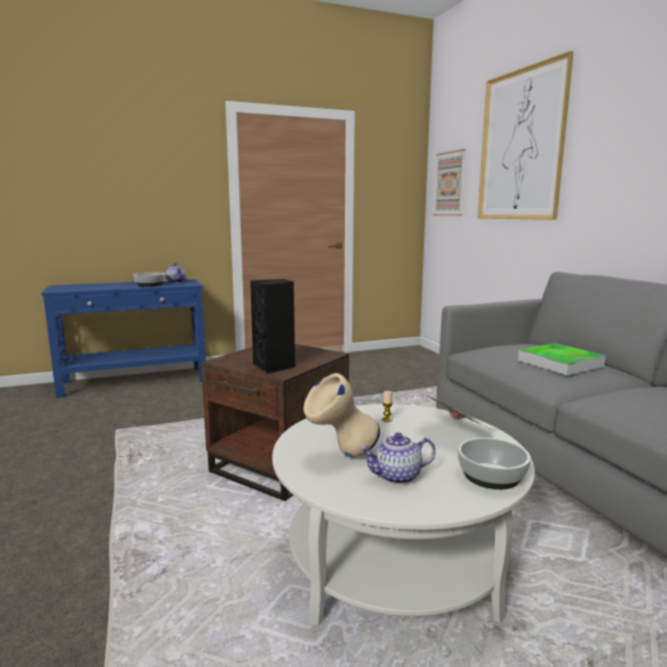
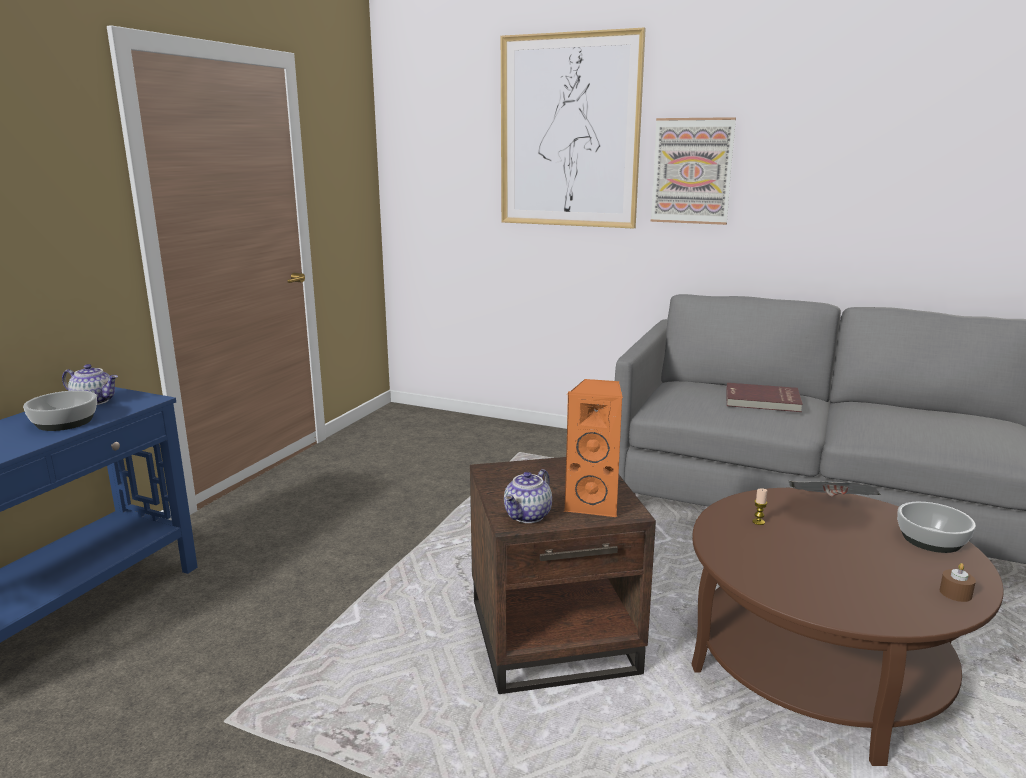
camera: 45 degrees left, 5 degrees up
black speaker [250,279,295,374] -> orange speaker [565,379,623,517]
white coffee table [272,404,535,625] -> brown coffee table [692,488,1004,766]
beige vase [304,373,380,457] -> none
teapot [360,433,436,485] -> teapot moved to [504,469,552,523]
picture [433,149,466,216] -> picture moved to [651,117,736,225]
tray [518,343,606,375] -> red book [726,383,803,412]
none -> brown candle [940,563,976,602]

